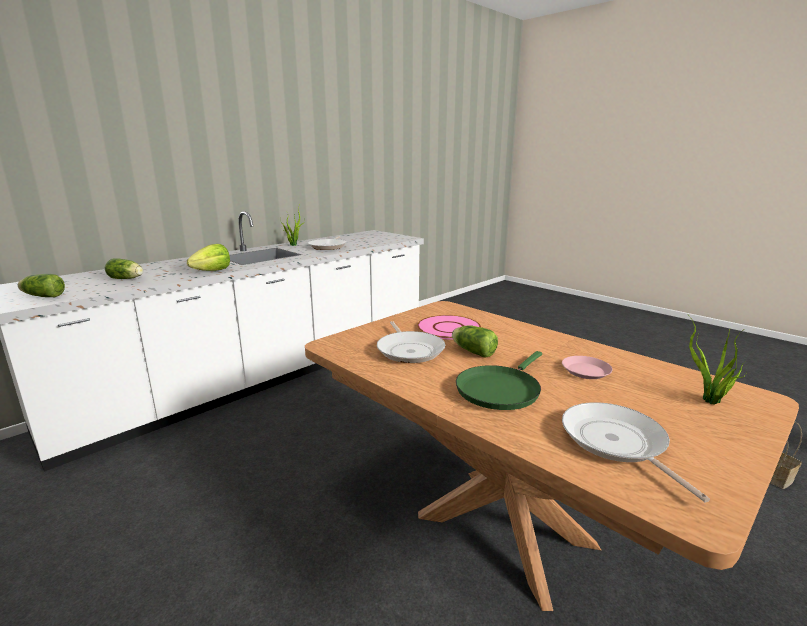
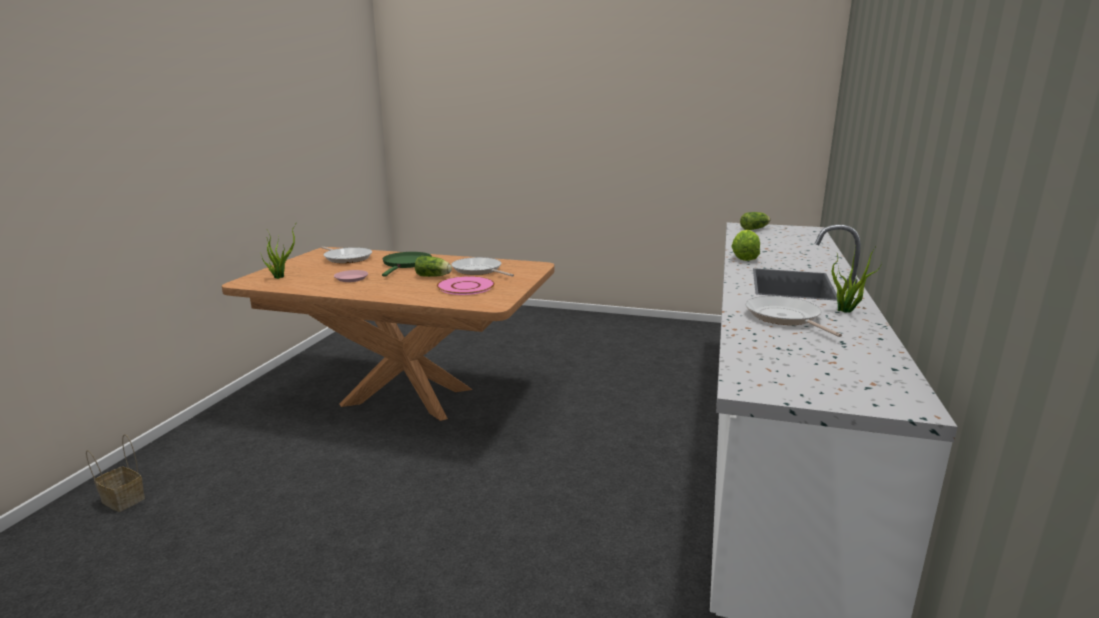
camera: 150 degrees right, 0 degrees up
lettuce [105,258,143,279] -> none

